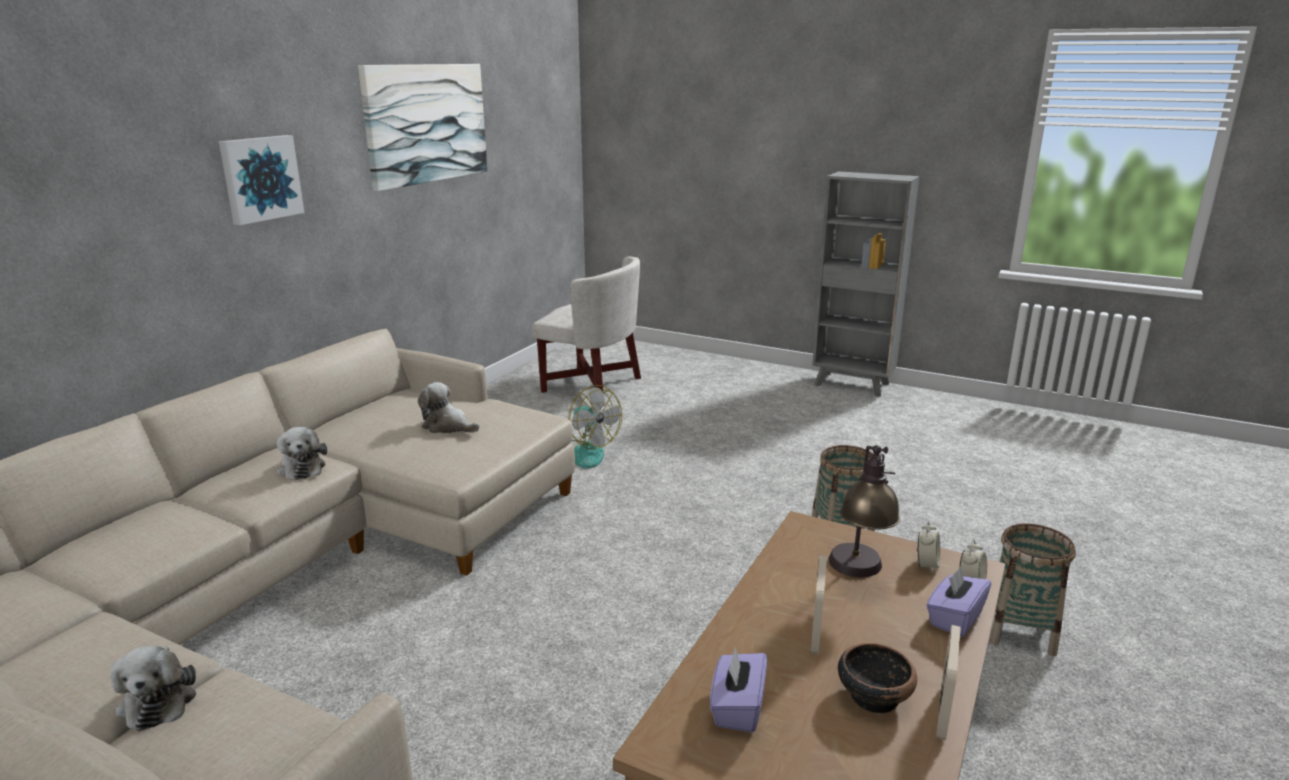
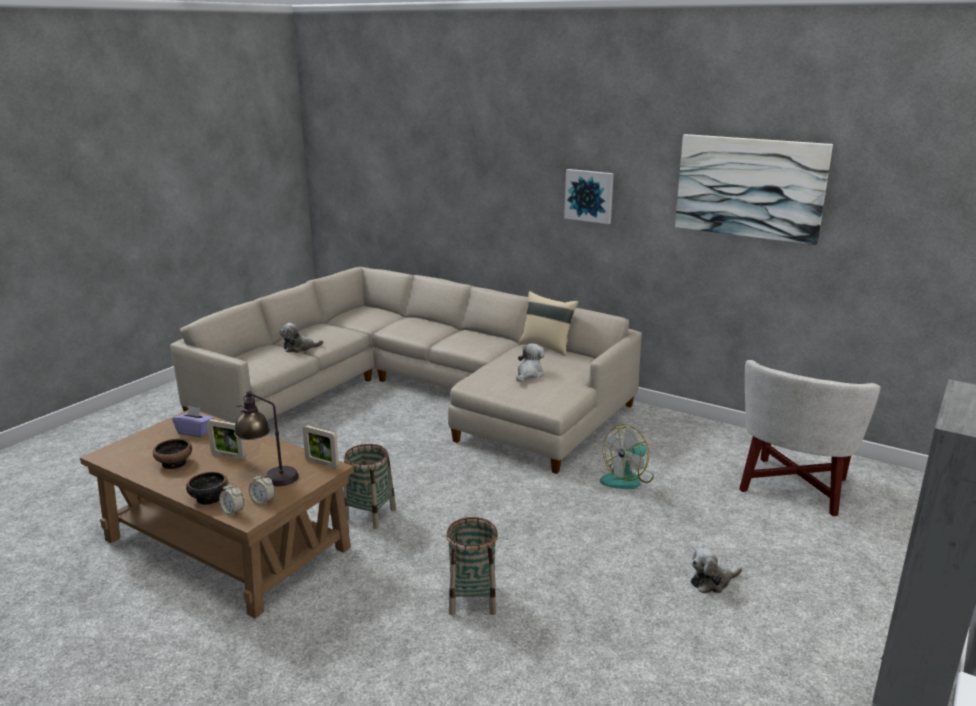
camera: 95 degrees right, 0 degrees up
plush toy [277,427,327,480] -> plush toy moved to [691,548,742,593]
purple tissue box [926,566,991,637] -> bowl [186,472,228,505]
picture frame [936,625,961,740] -> picture frame moved to [303,425,339,468]
basket [989,523,1076,656] -> basket moved to [343,444,396,529]
none -> beige pillow [519,291,578,356]

